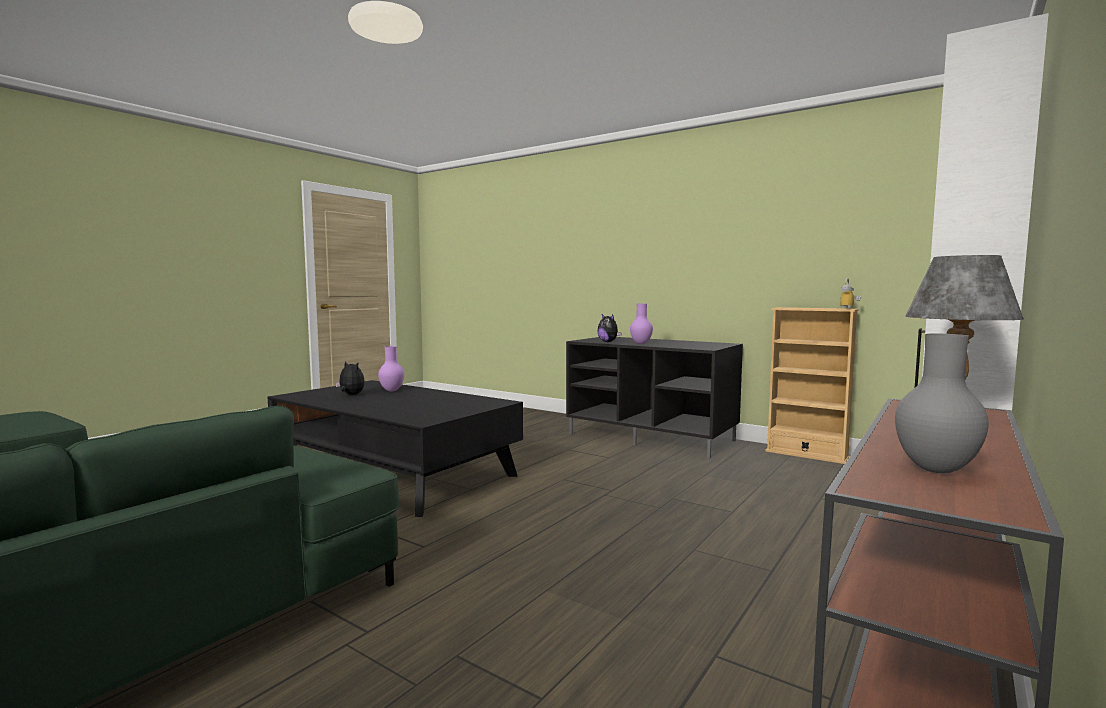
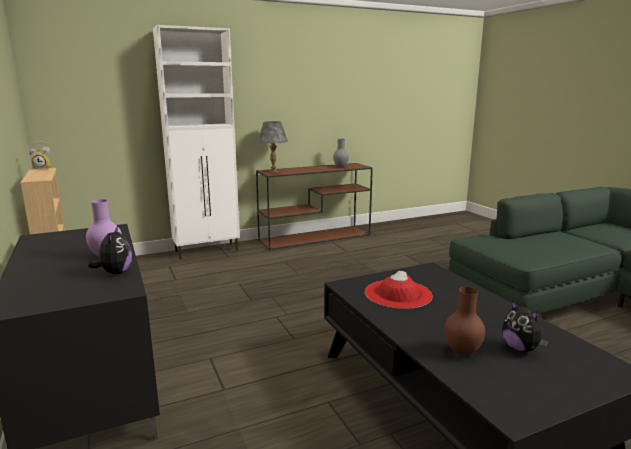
camera: 150 degrees left, 10 degrees up
purple vase [378,346,405,391] -> brown vase [444,287,485,355]
none -> red hat [365,271,433,309]

